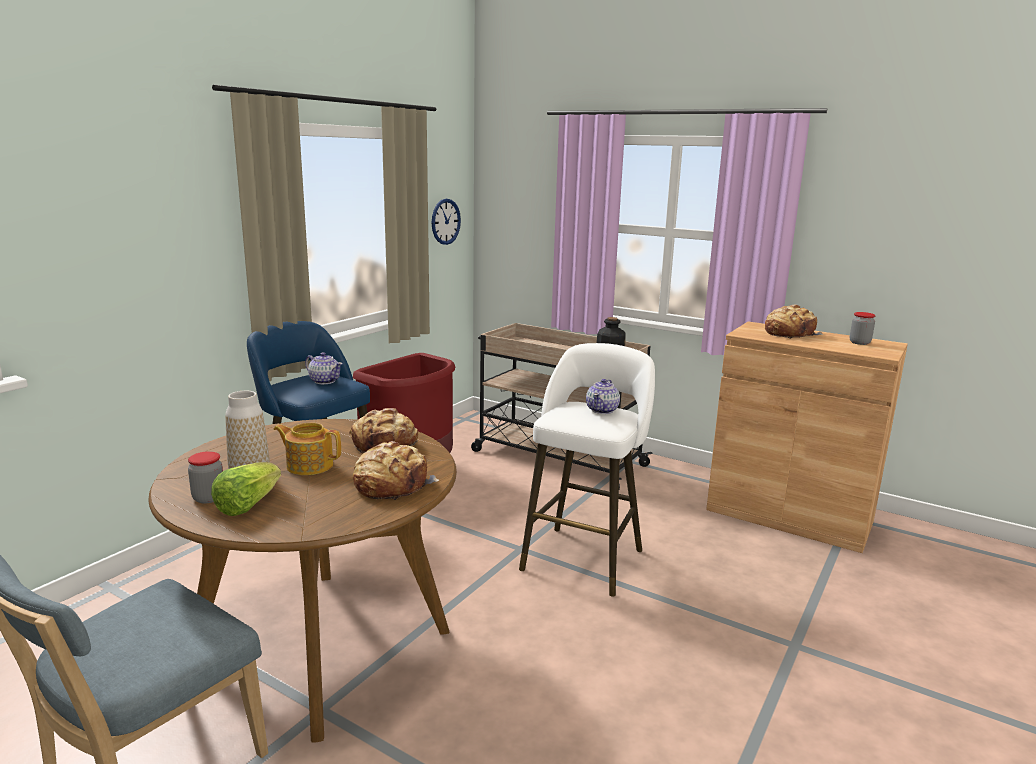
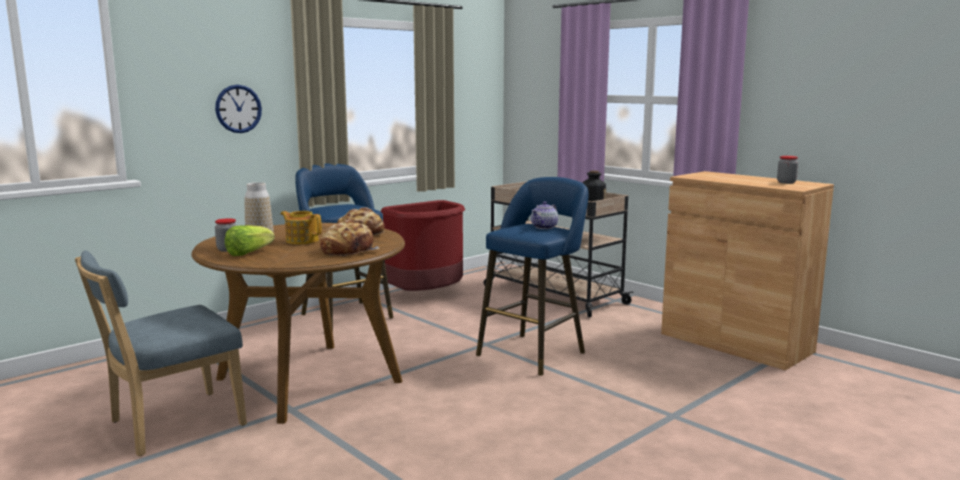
camera: 15 degrees right, 5 degrees down
teapot [305,352,343,384] -> none
wall clock [432,199,461,245] -> wall clock moved to [215,85,262,133]
white stool [519,343,655,597] -> blue stool [476,177,589,375]
bread [765,304,824,339] -> none

